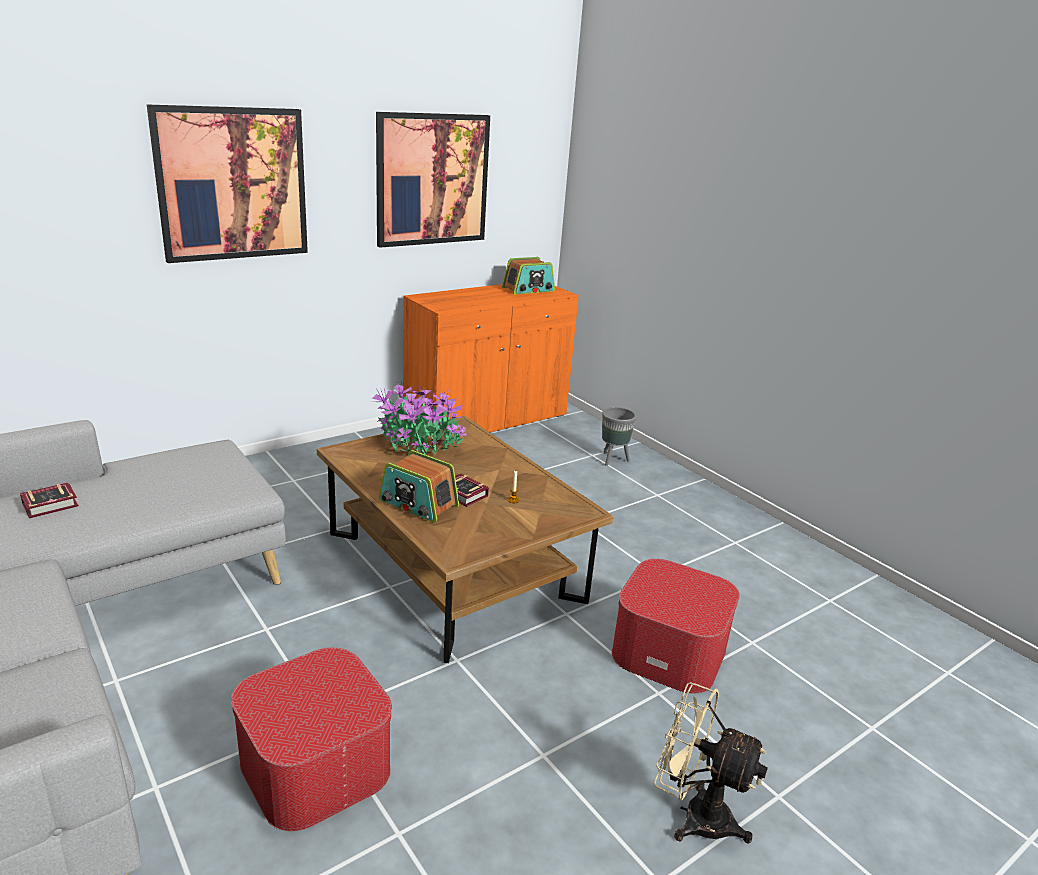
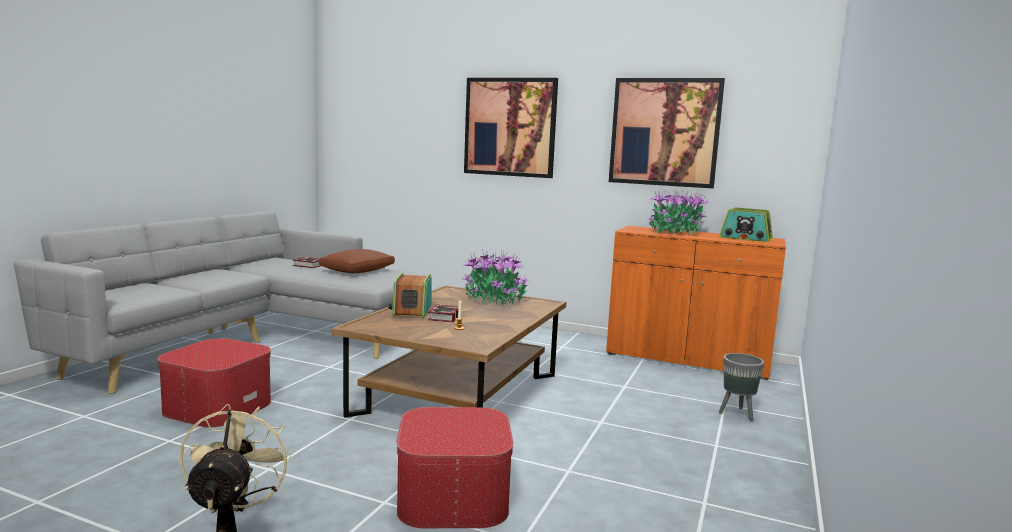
camera: 60 degrees right, 15 degrees down
none -> brown pillow [319,249,395,273]
none -> potted plant [649,190,709,234]

